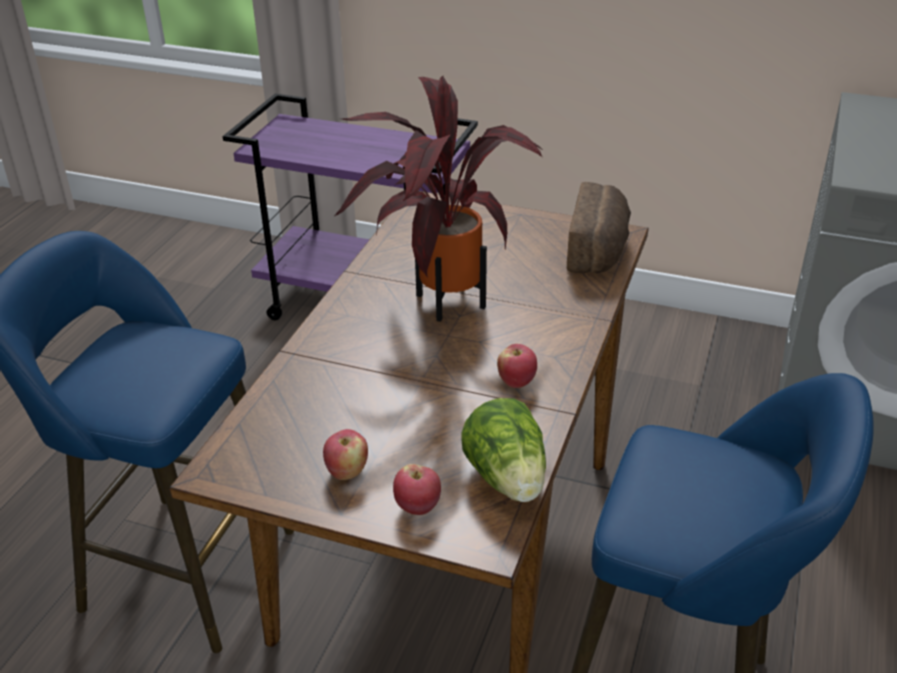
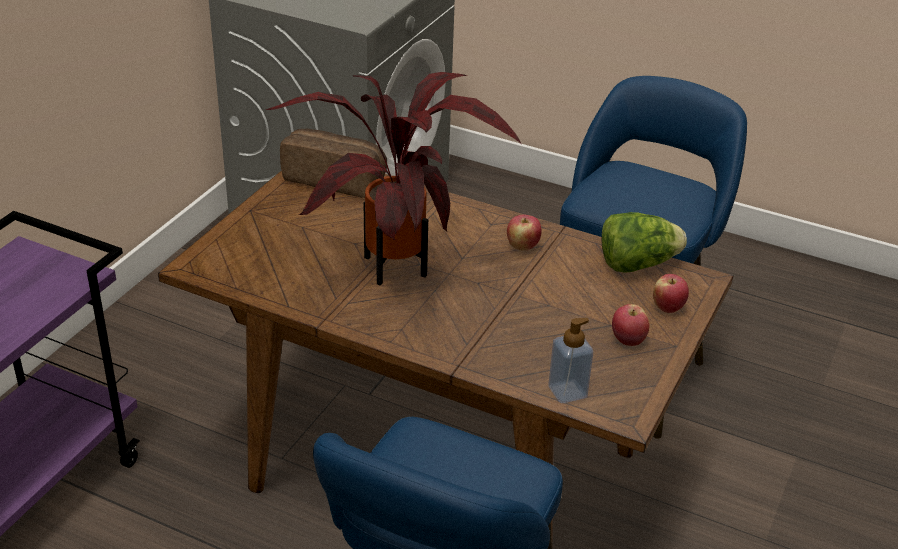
camera: 85 degrees left, 0 degrees up
none -> soap dispenser [548,318,593,403]

